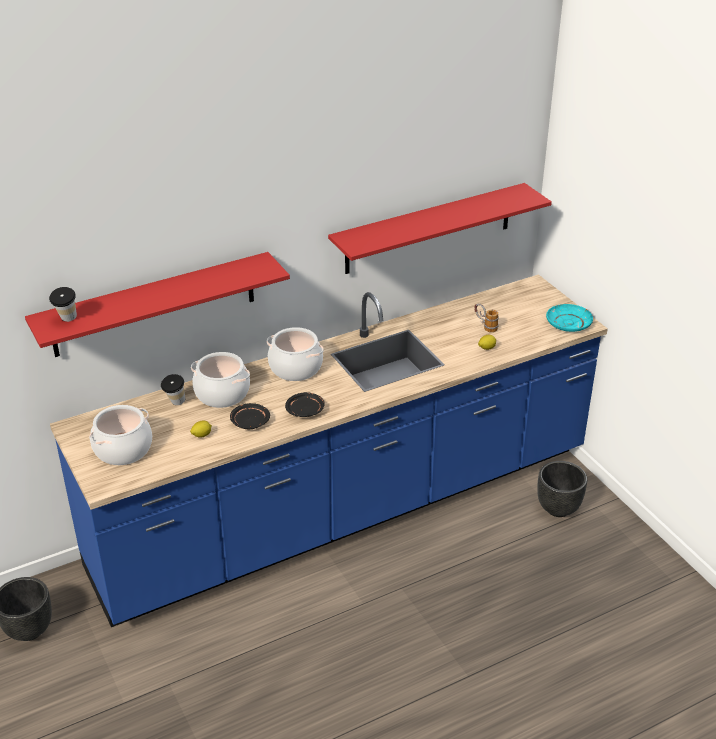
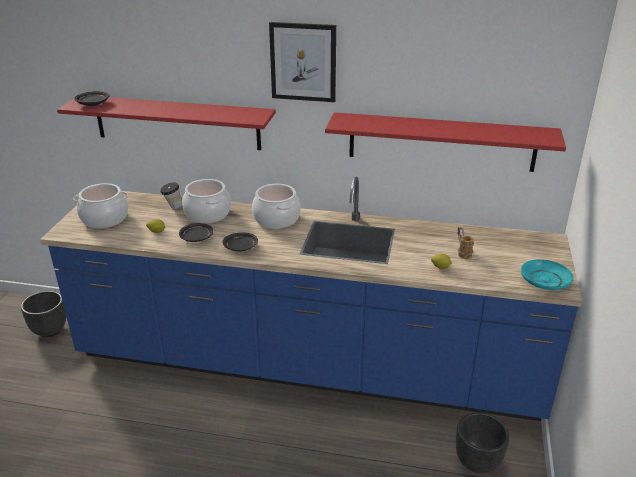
camera: 40 degrees right, 5 degrees down
cup [49,287,77,322] -> black plate [74,91,110,106]
none -> picture [269,22,336,102]

